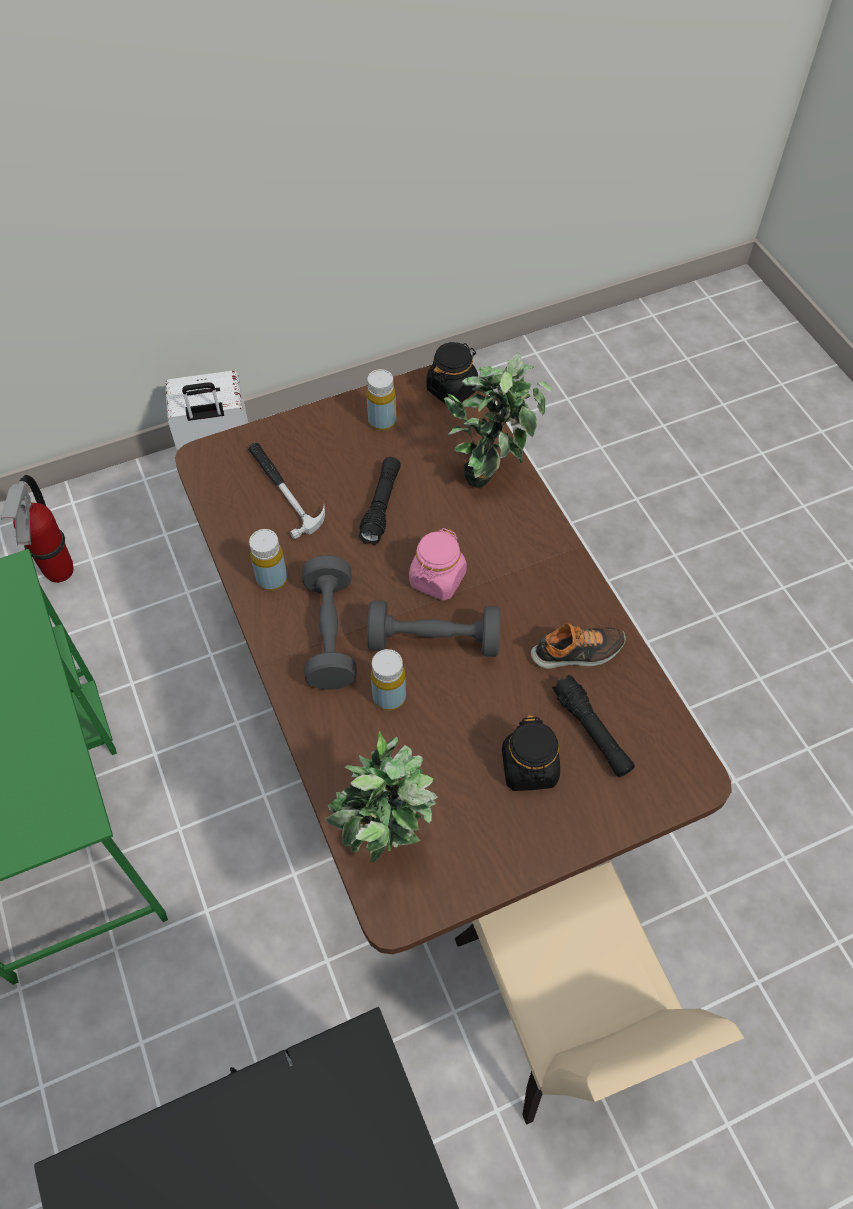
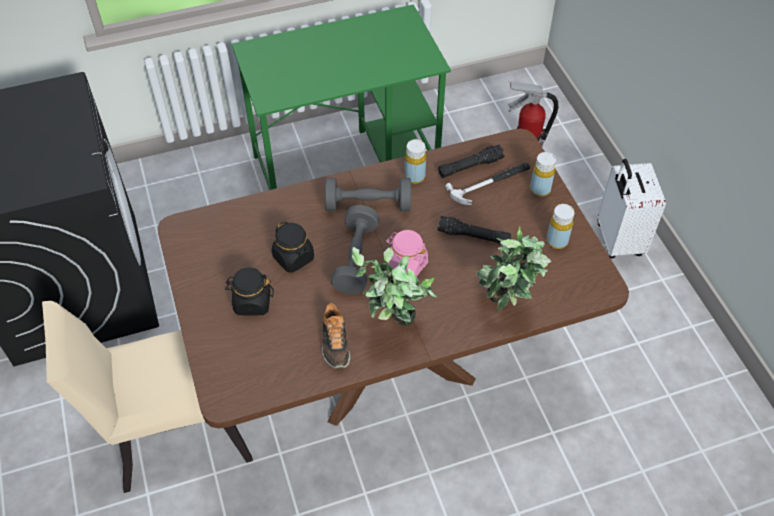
camera: 95 degrees right, 5 degrees down
potted plant [326,731,437,862] -> potted plant moved to [352,247,437,326]
yellow bottle [371,649,406,711] -> yellow bottle moved to [530,152,556,197]
black jar [427,342,478,404] -> black jar moved to [272,222,314,273]
black flashlight [552,675,635,777] -> black flashlight moved to [438,144,504,178]

